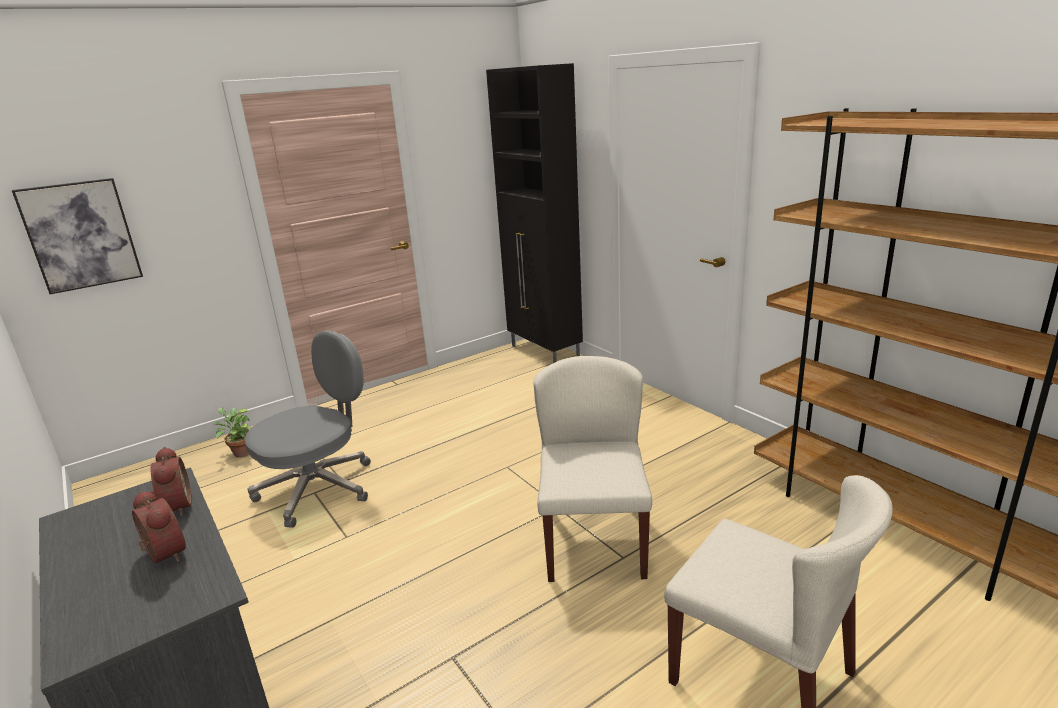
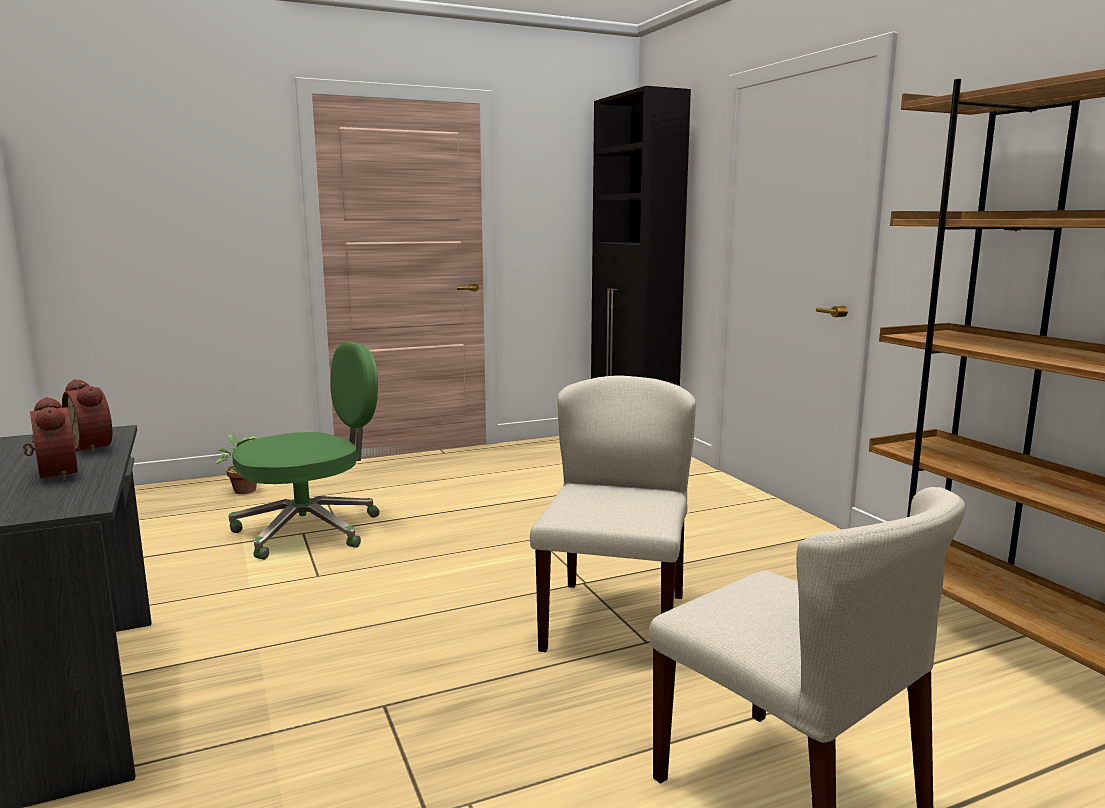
camera: 10 degrees right, 10 degrees down
picture [12,178,143,294] -> none
alarm clock [150,447,192,516] -> alarm clock turned 150 degrees clockwise [62,379,112,454]
grey office chair [245,330,371,528] -> green office chair [229,342,379,560]

